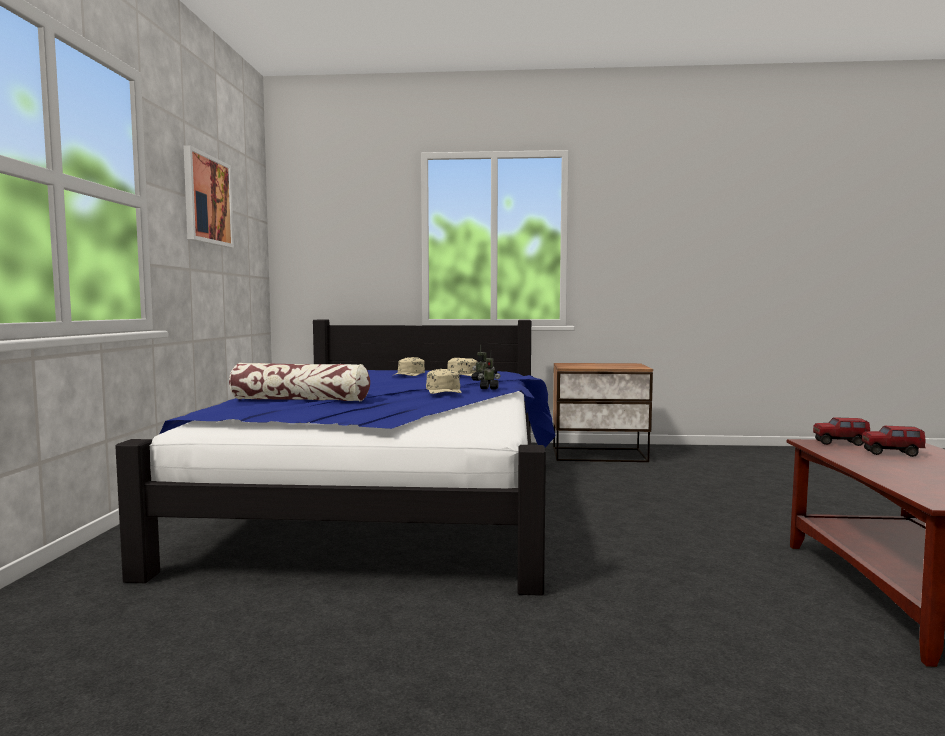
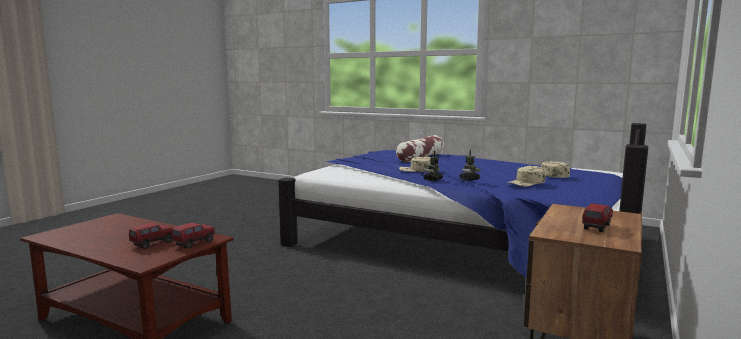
camera: 115 degrees right, 5 degrees up
picture [184,145,234,248] -> none
none -> toy truck [582,203,613,232]

